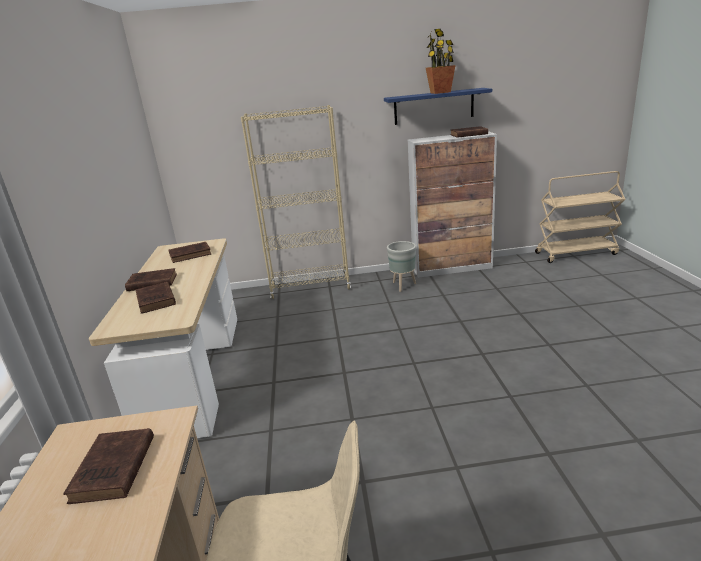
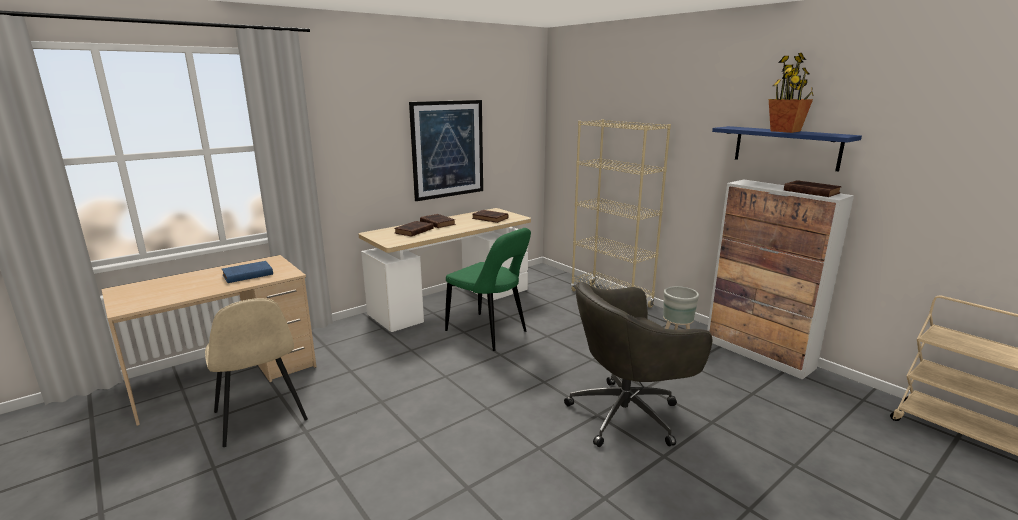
camera: 55 degrees right, 5 degrees down
brown book [63,428,154,504] -> blue book [222,261,273,283]
none -> picture [409,100,483,201]
none -> green chair [445,228,531,351]
none -> grey office chair [564,282,712,447]

